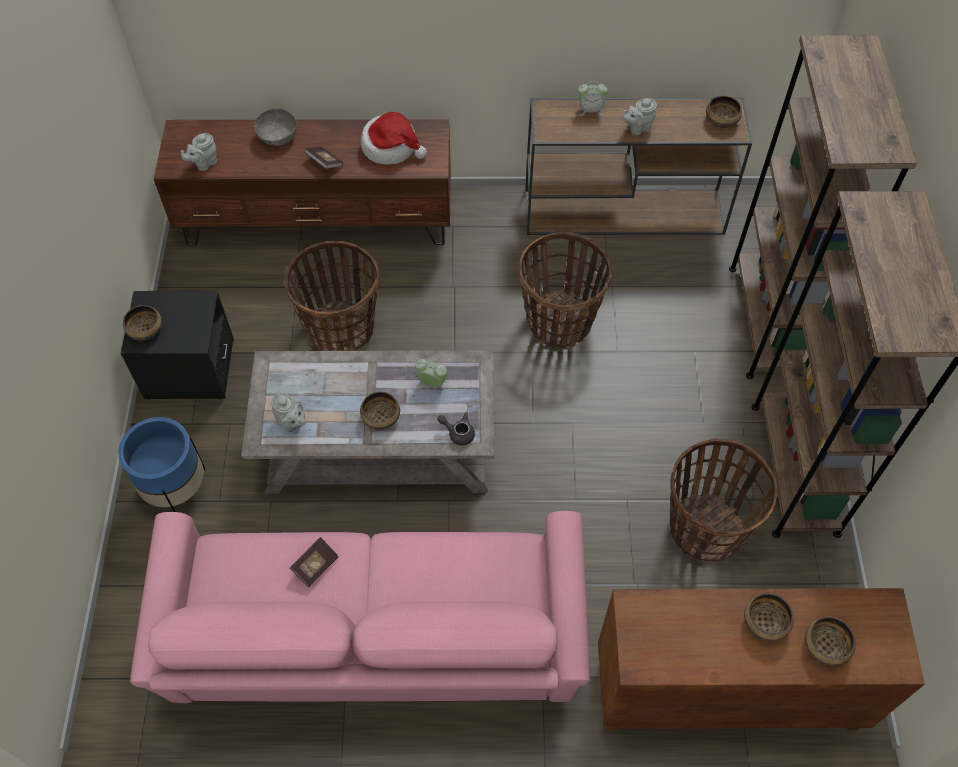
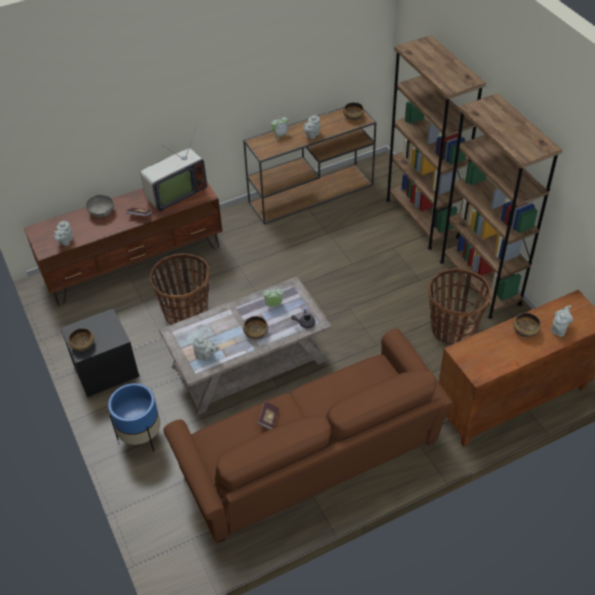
camera: 25 degrees left, 10 degrees down
pink sofa [130,511,590,703] -> brown sofa [163,329,454,544]
hat [361,112,427,165] -> television [140,128,207,212]
basket [519,232,612,347] -> none
bowl [805,616,856,666] -> grey teapot [551,305,573,337]

